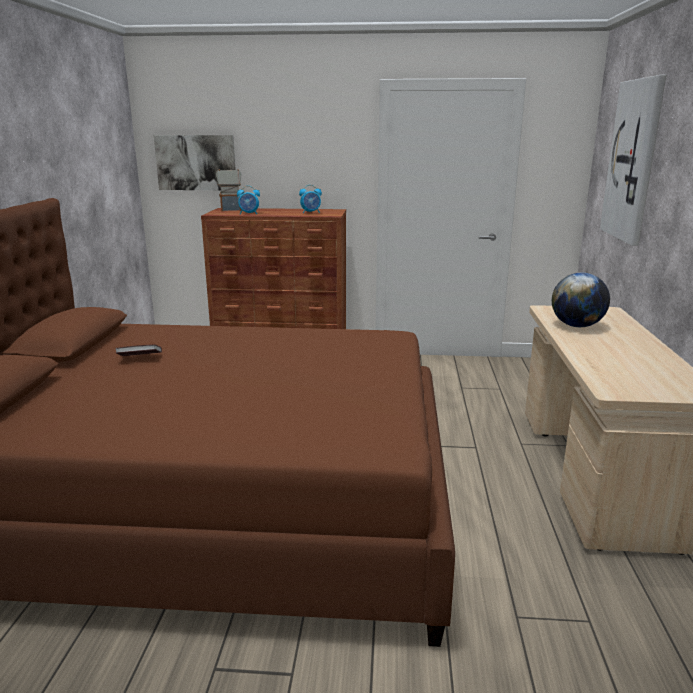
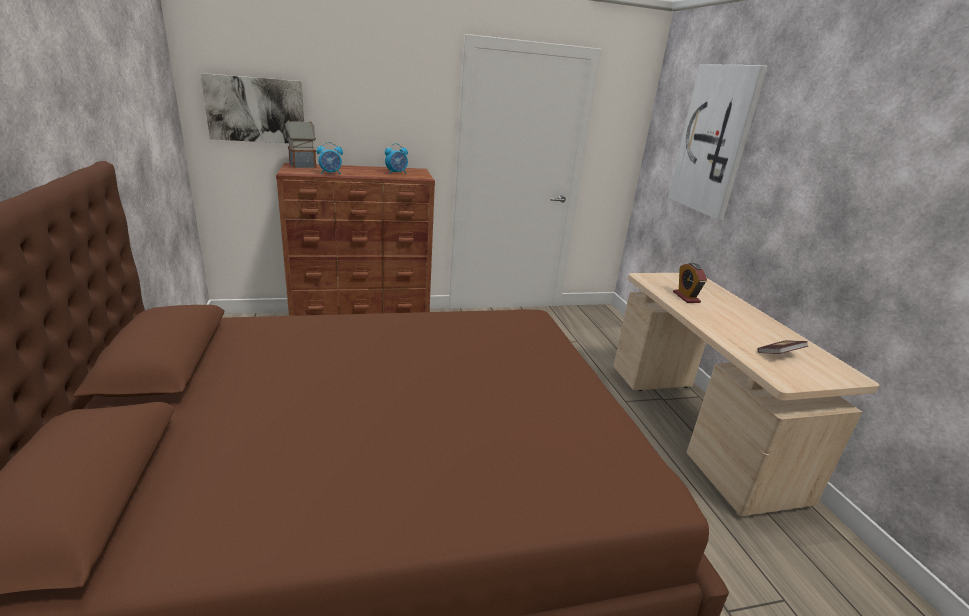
camera: 20 degrees left, 5 degrees up
book [115,344,162,356] -> book moved to [758,340,808,354]
globe [552,273,610,327] -> alarm clock [673,263,707,303]

